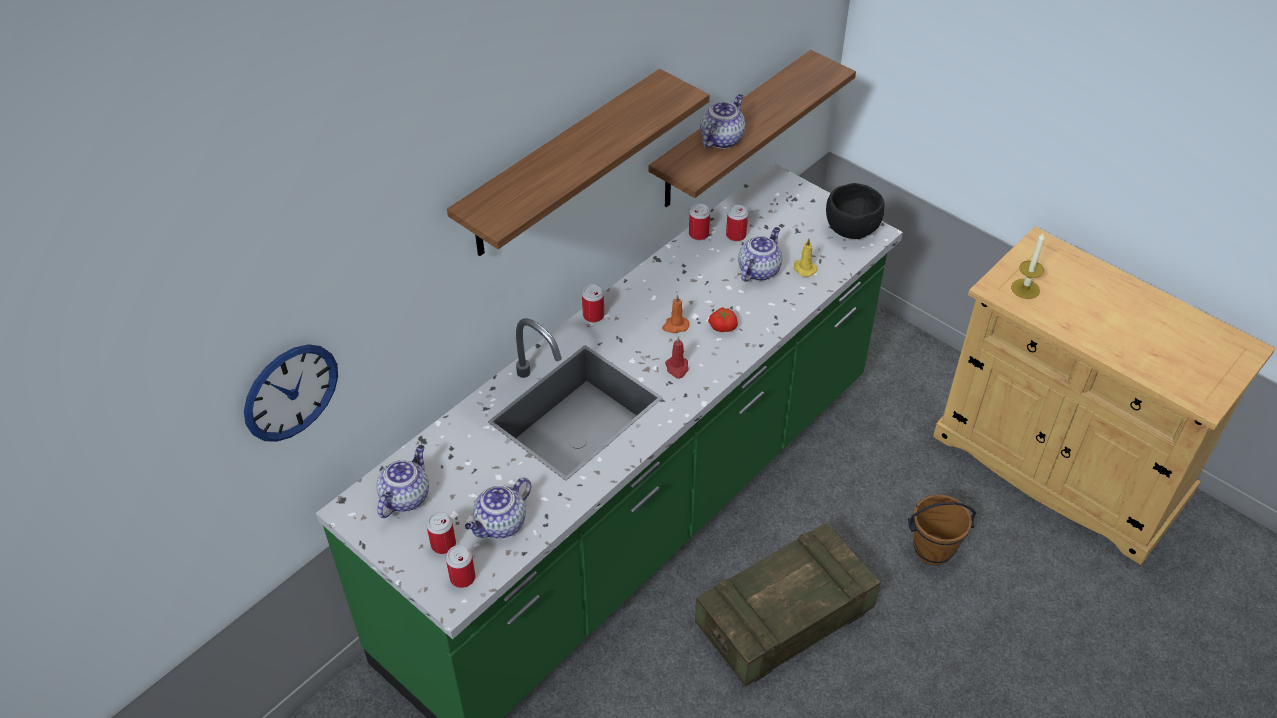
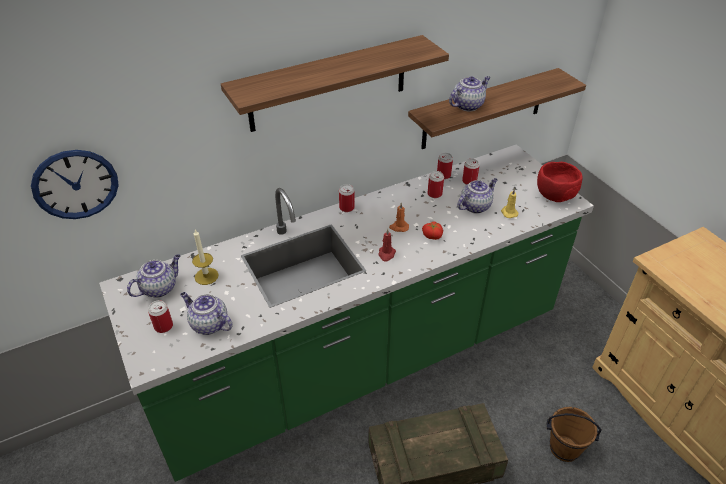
camera: 20 degrees right, 5 degrees down
can [446,545,475,588] -> can moved to [428,171,444,198]
teapot [465,477,531,538] -> teapot turned 60 degrees clockwise [180,292,233,335]
black bowl [826,183,884,239] -> red bowl [537,162,582,202]
candle [1011,232,1045,299] -> candle moved to [192,230,219,285]

